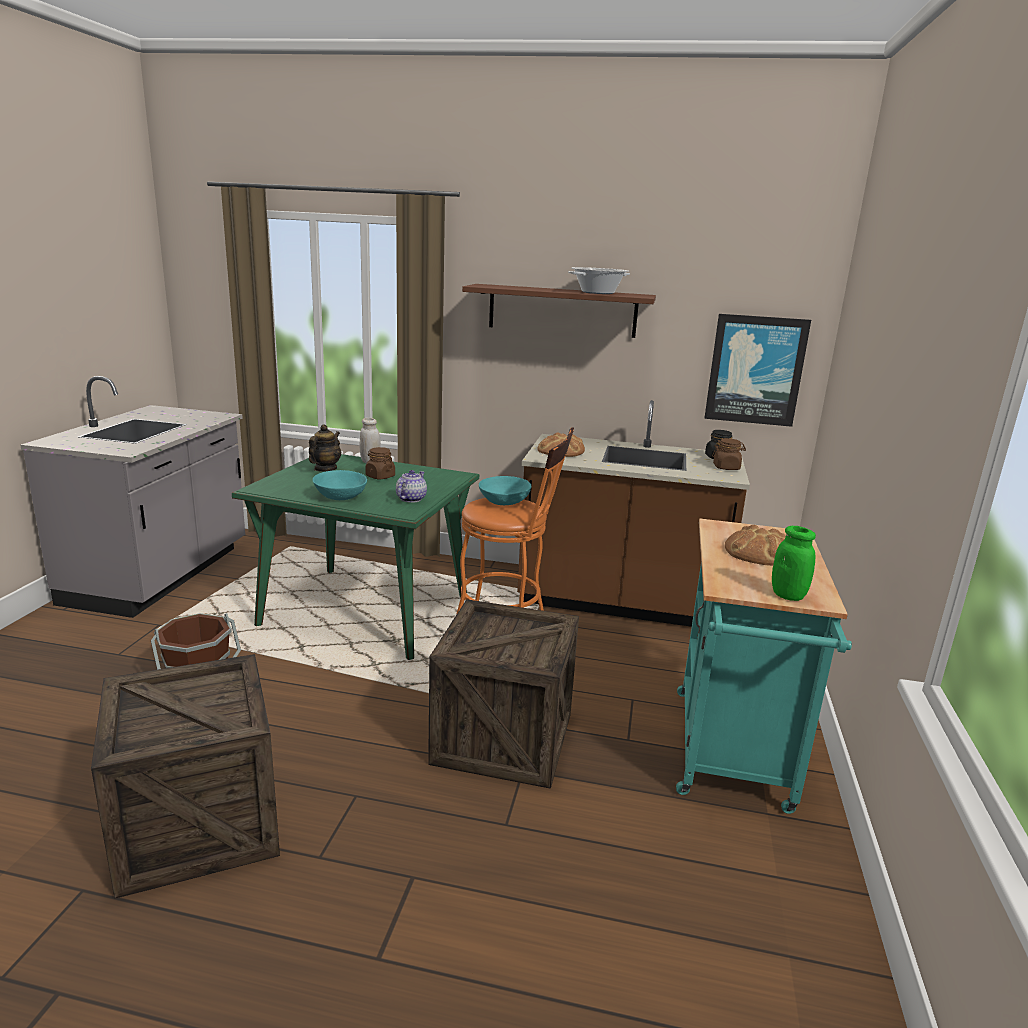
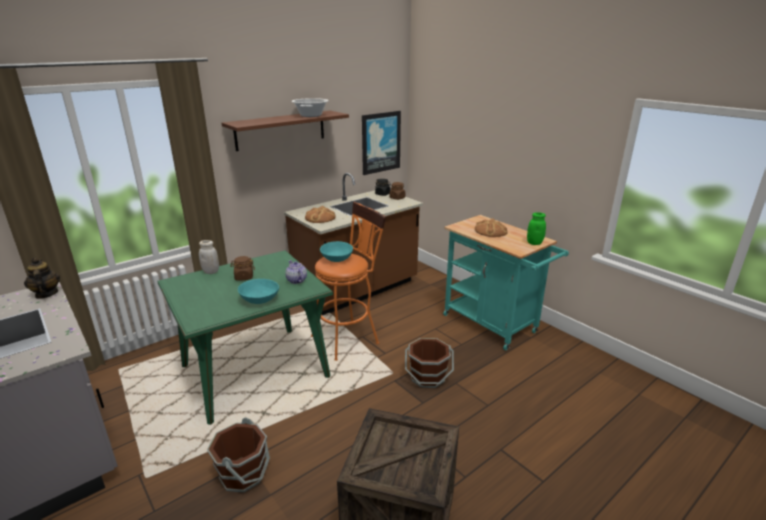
camera: 50 degrees left, 5 degrees up
teapot [309,424,341,471] -> teapot moved to [24,258,60,299]
crate [428,599,579,789] -> brown bucket [405,338,454,388]

